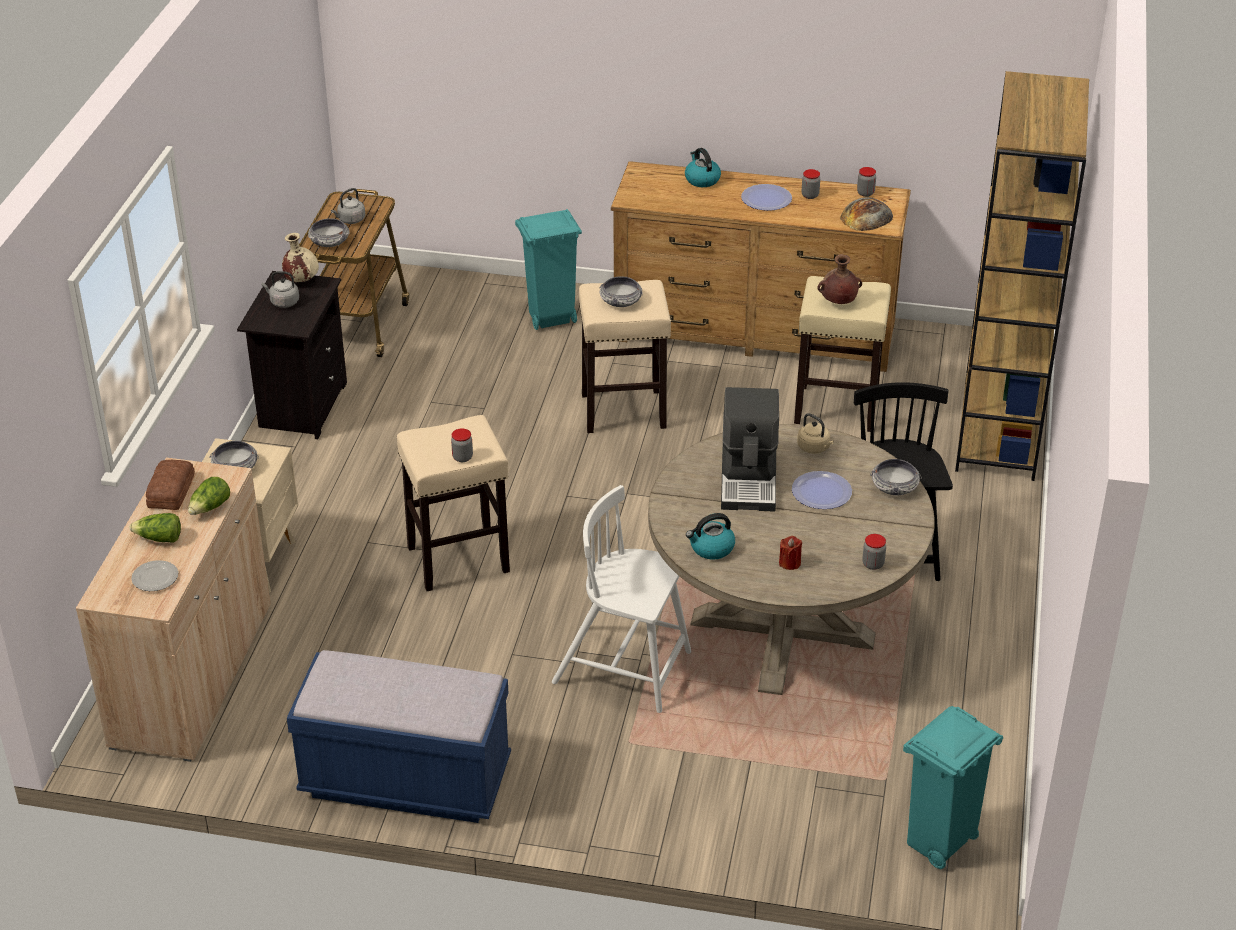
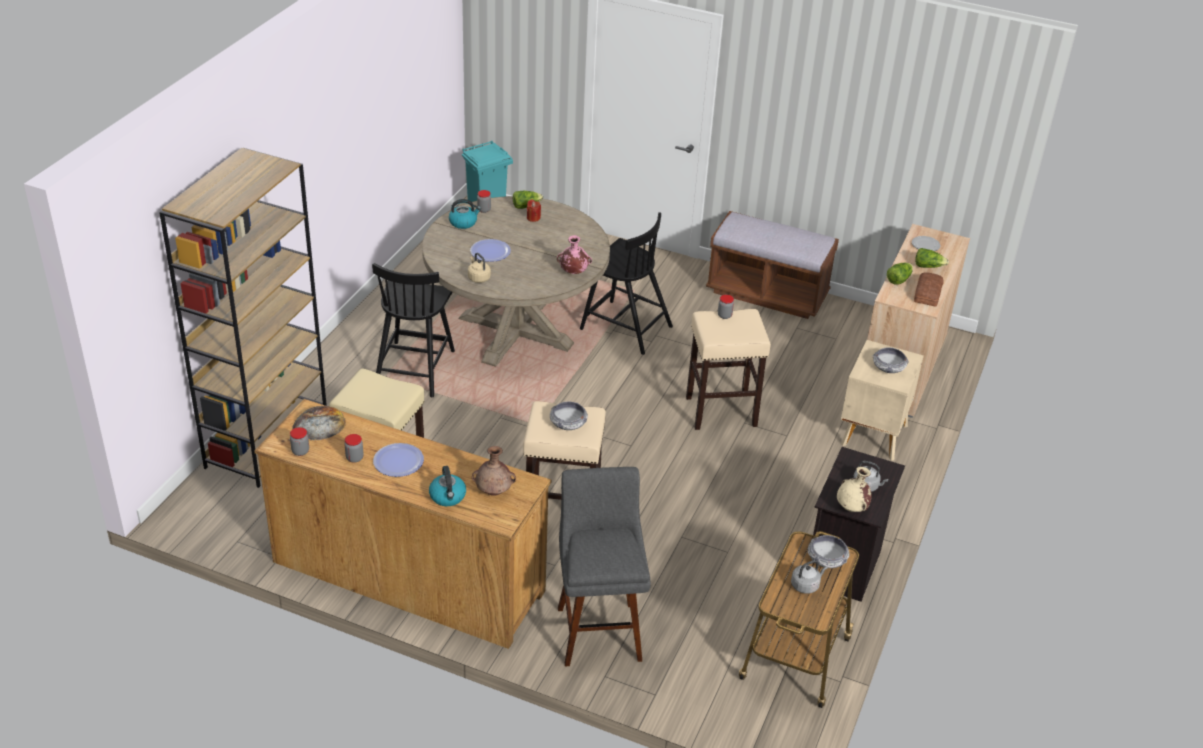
camera: 170 degrees left, 0 degrees up
blue bench [287,650,511,823] -> brown bench [706,211,839,319]
turquoise trash can [515,209,582,330] -> grey stool [558,467,651,667]
white chair [552,485,691,713] -> black chair [580,212,673,355]
kettle [686,513,735,559] -> kettle moved to [449,199,481,229]
coffee machine [721,387,779,512] -> none
brown vase [817,254,862,304] -> brown vase moved to [472,446,516,496]
bowl [870,459,922,495] -> none
none -> lettuce [513,191,543,209]
none -> pink vase [557,235,592,274]

